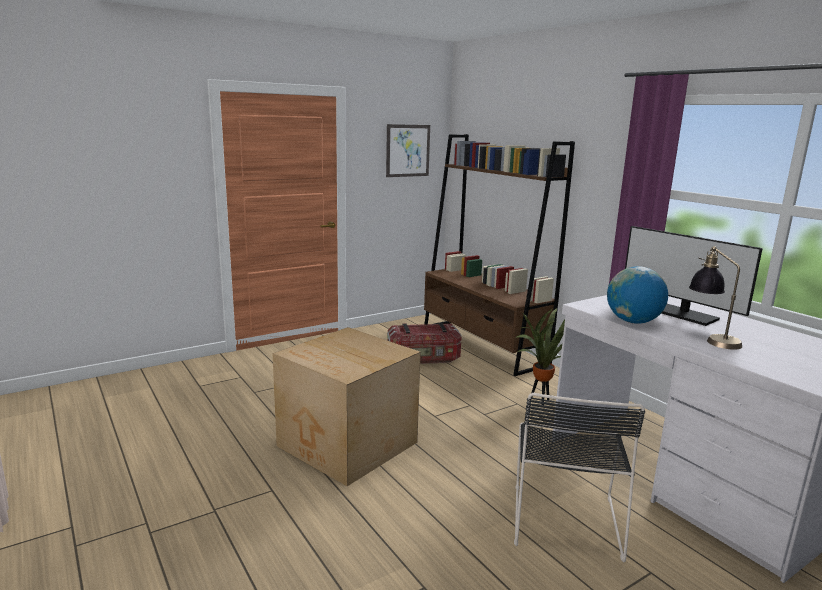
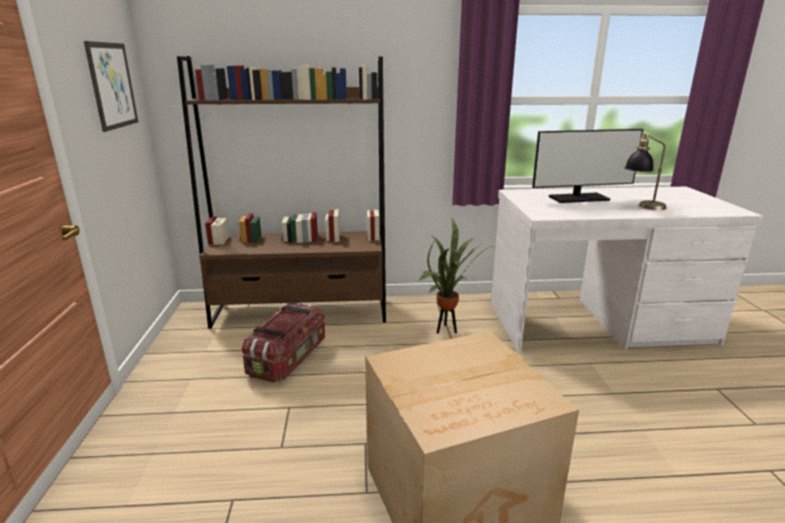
camera: 60 degrees left, 5 degrees up
black chair [514,393,645,562] -> none
globe [607,266,668,324] -> none

